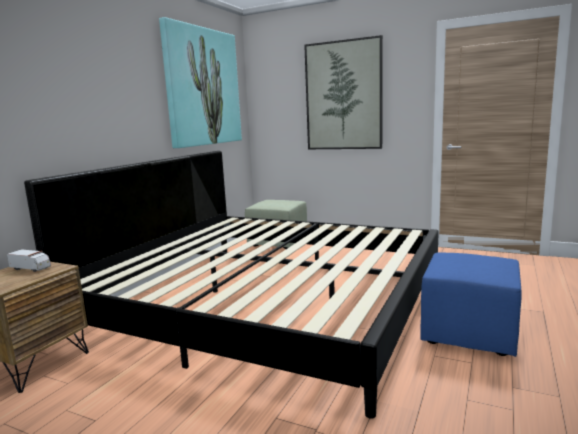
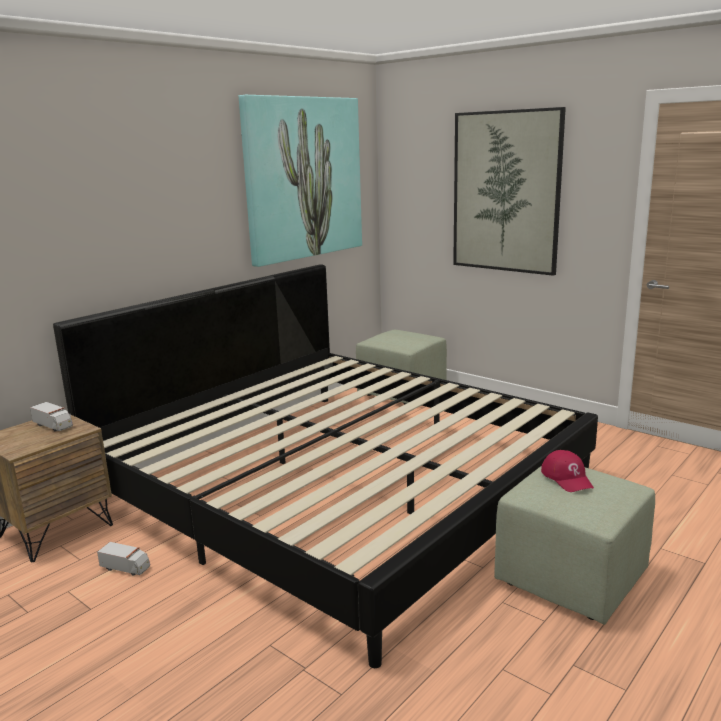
camera: 15 degrees right, 5 degrees up
blue ottoman [420,252,522,357] -> green ottoman [494,466,655,625]
none -> toy truck [97,542,150,576]
none -> red cap [541,450,594,492]

